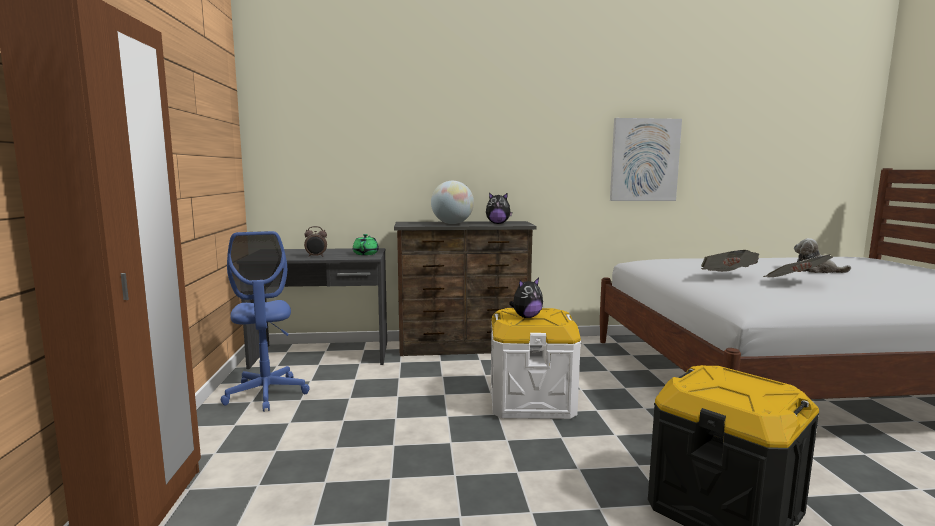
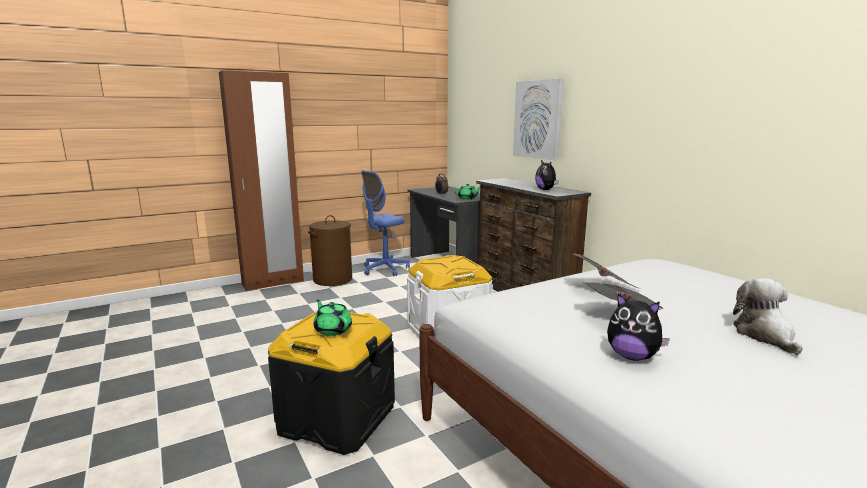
camera: 65 degrees right, 5 degrees up
globe [431,181,474,224] -> none
plush toy [509,278,543,318] -> plush toy moved to [607,294,670,361]
picture [610,118,682,201] -> picture moved to [513,78,564,160]
none -> brown laundry basket [308,215,352,286]
none -> green teapot [313,300,352,336]

